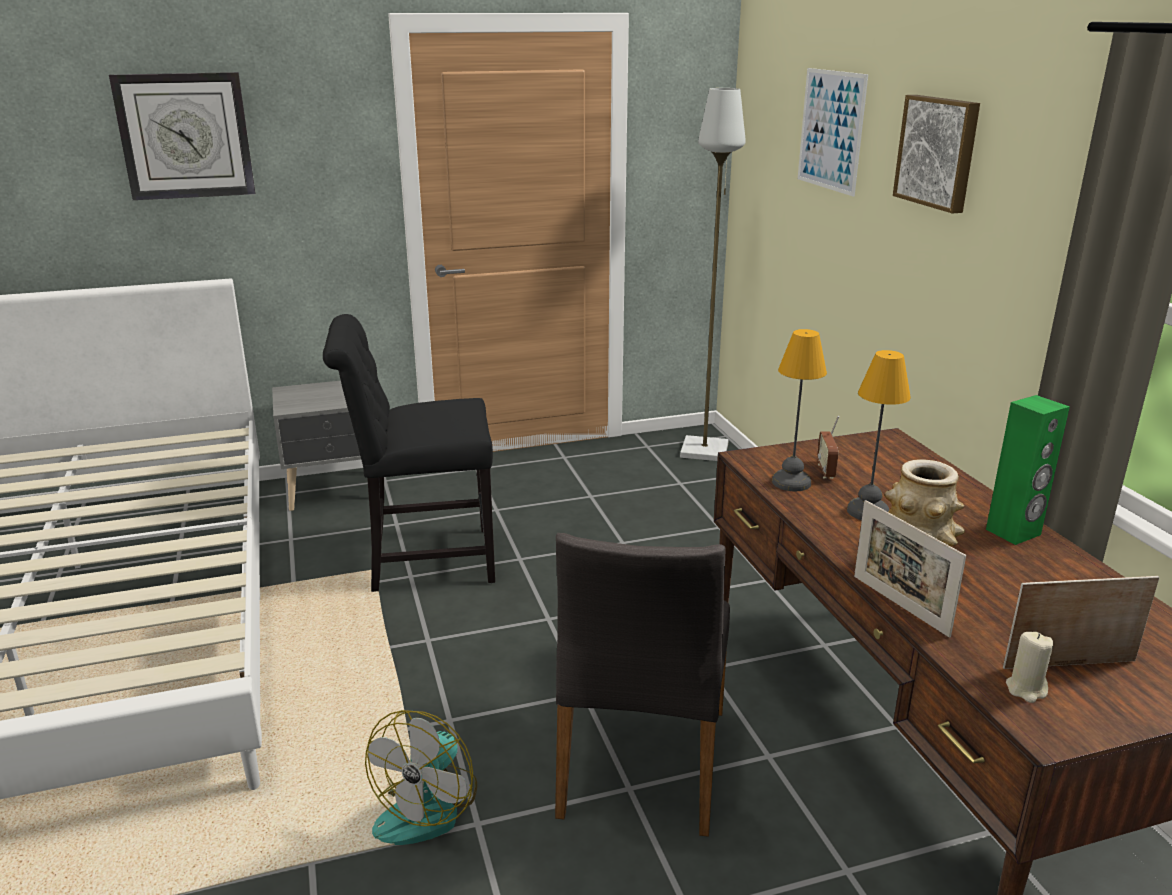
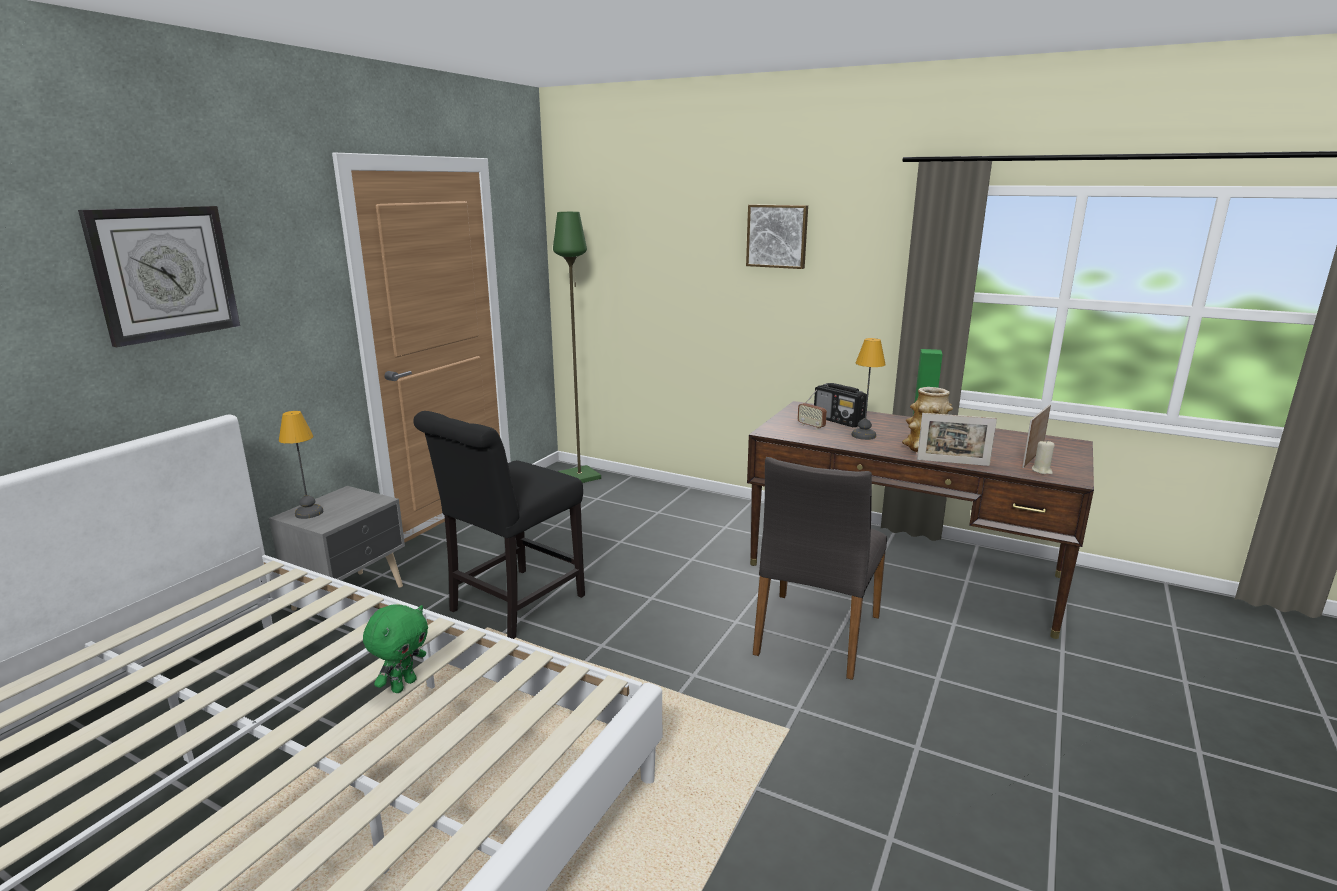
camera: 45 degrees left, 5 degrees down
fan [365,710,477,845] -> none
grey chair [555,533,730,837] -> grey chair turned 60 degrees clockwise [753,457,887,680]
grey floor lamp [680,88,746,461] -> green floor lamp [553,212,601,483]
table lamp [772,329,827,491] -> table lamp moved to [279,411,323,519]
picture [798,68,868,197] -> none
none -> green plush toy [363,604,428,693]
none -> radio [814,383,867,427]

